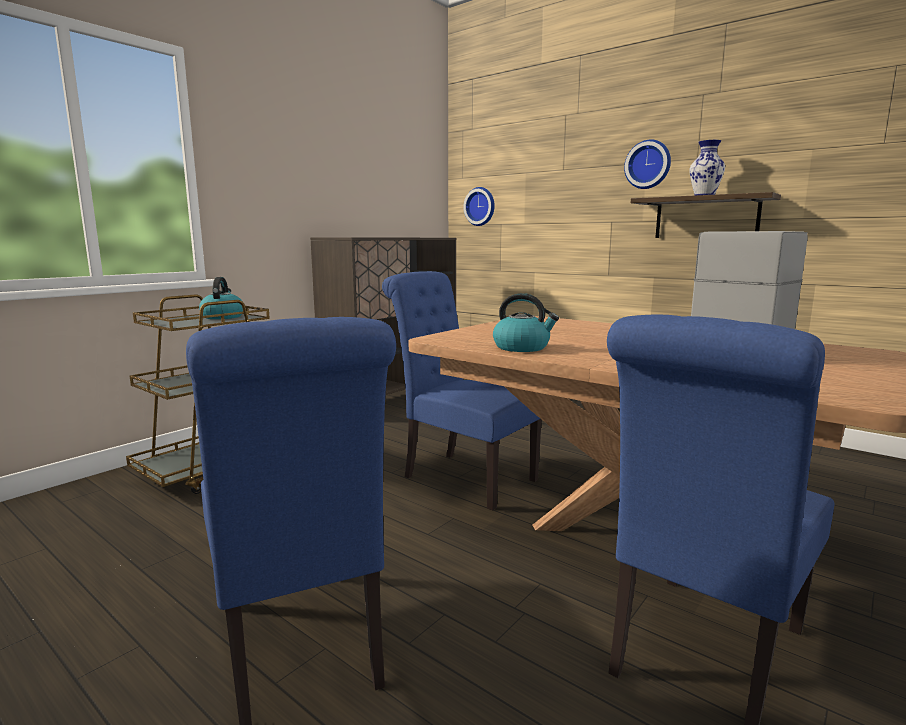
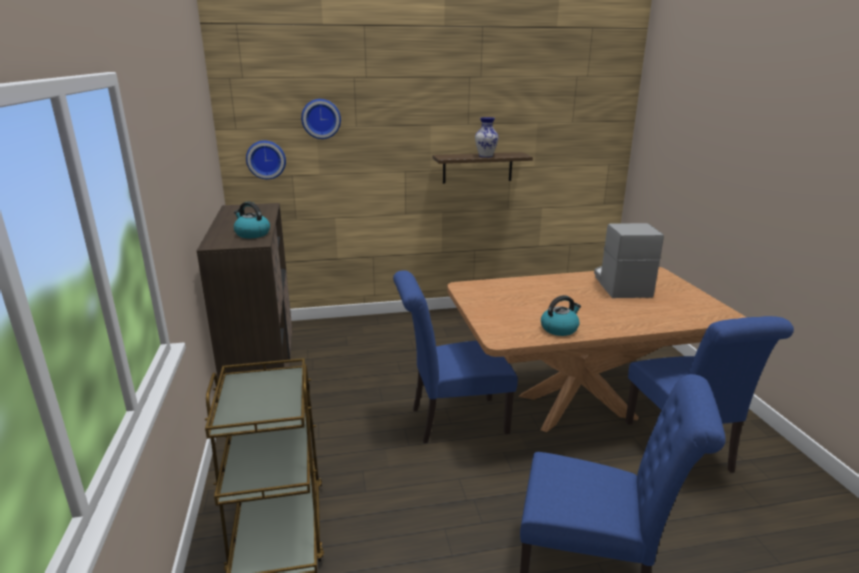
camera: 50 degrees left, 10 degrees up
kettle [199,277,243,319] -> kettle moved to [234,201,270,238]
wall clock [624,139,671,189] -> wall clock moved to [301,99,341,139]

